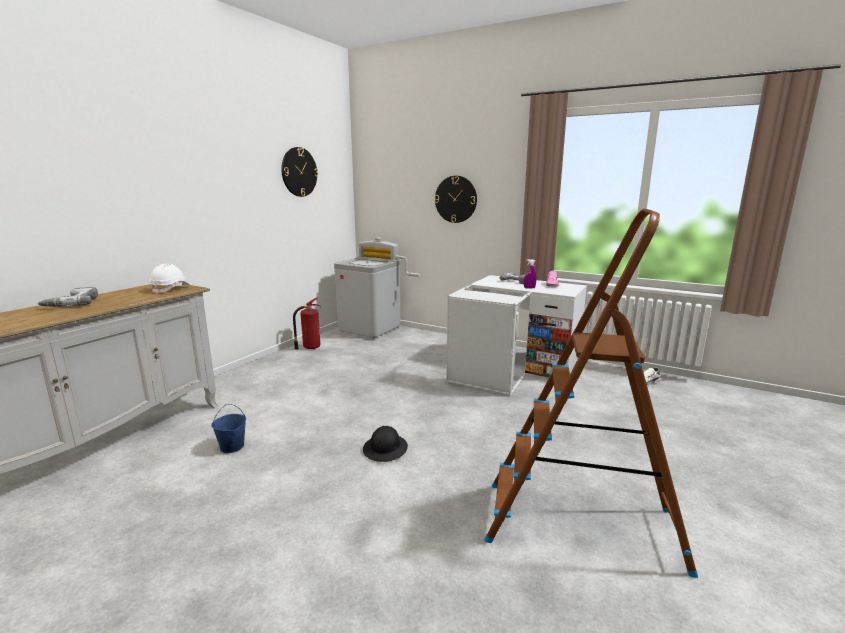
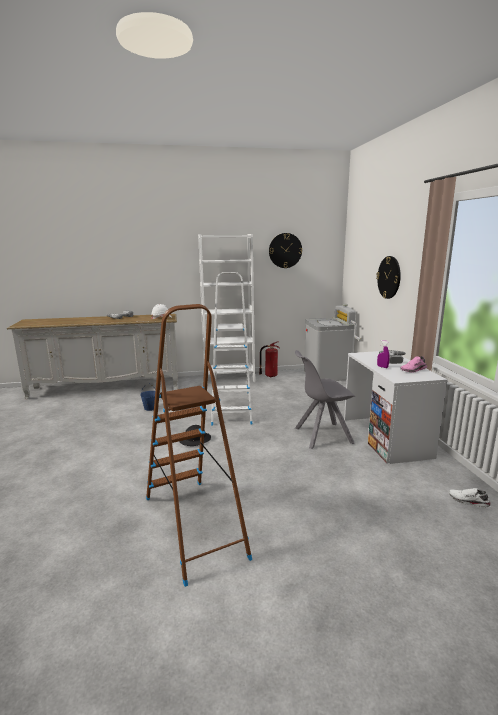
camera: 50 degrees right, 0 degrees up
grey laundry basket [446,285,532,396] -> grey chair [295,350,355,449]
none -> white bookcase [198,234,255,385]
none -> white step ladder [211,272,252,425]

